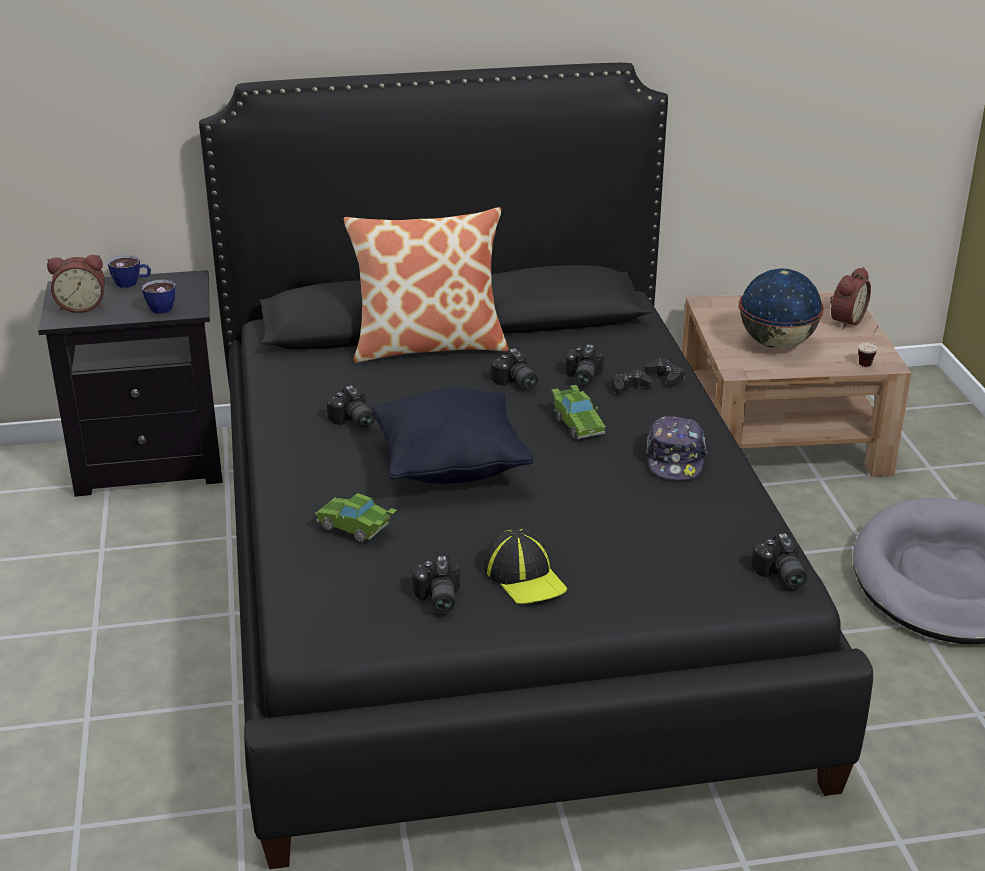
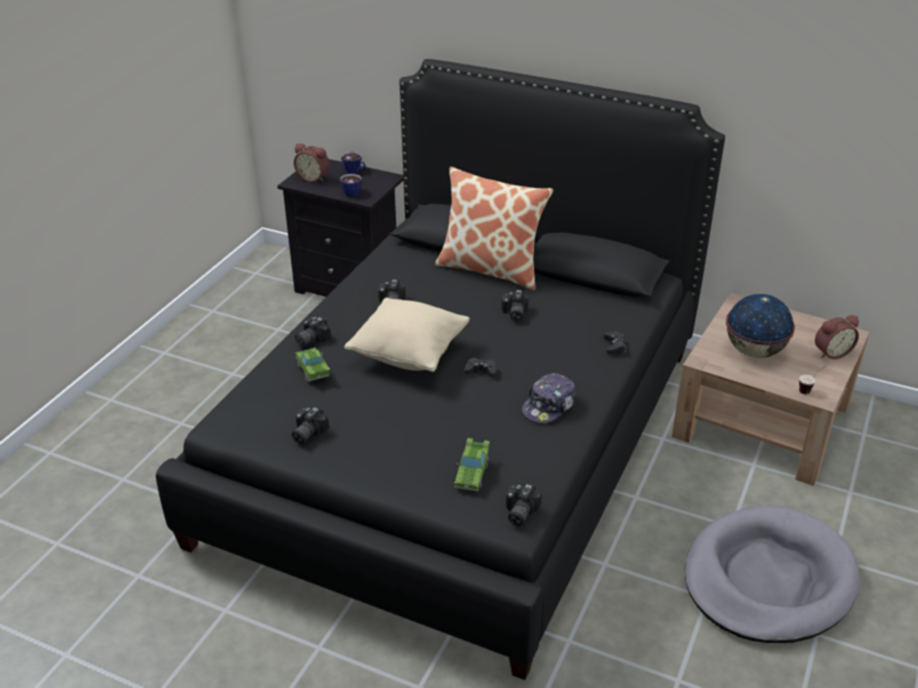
camera: 35 degrees right, 5 degrees up
black pillow [372,388,534,484] -> beige pillow [344,298,470,372]
cap [483,528,567,604] -> none
green toy car [551,385,606,439] -> green toy car moved to [454,438,490,492]
camera [565,344,604,386] -> camera moved to [295,316,331,346]
black game controller [612,369,654,394] -> black game controller moved to [464,358,496,377]

